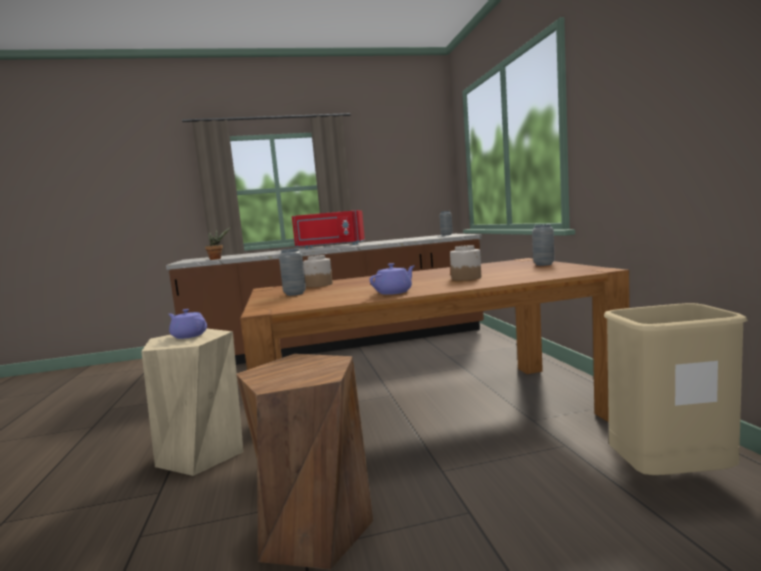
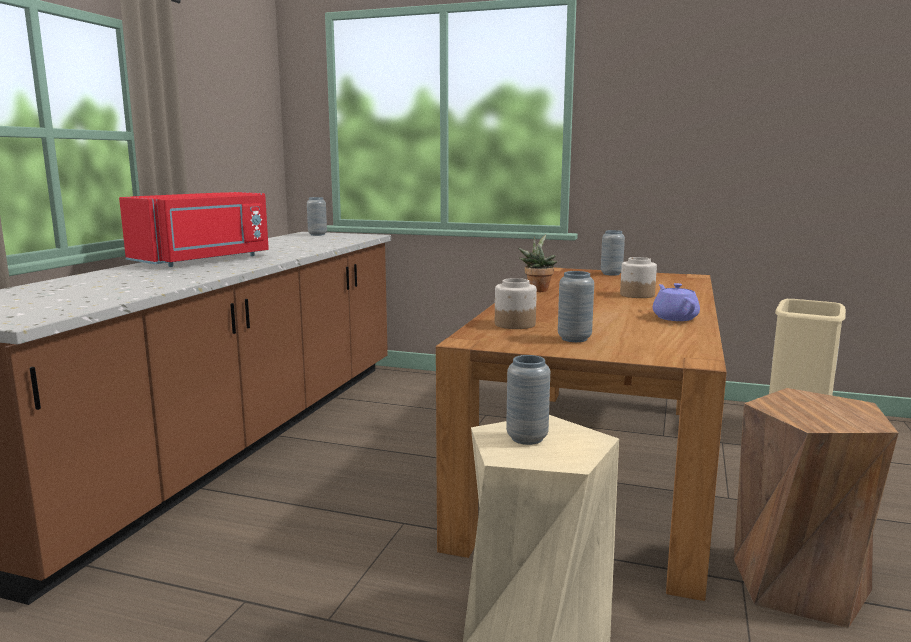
camera: 60 degrees left, 5 degrees up
purple teapot [169,309,207,339] -> grey vase [506,355,550,445]
potted plant [205,227,231,260] -> potted plant moved to [518,234,557,292]

